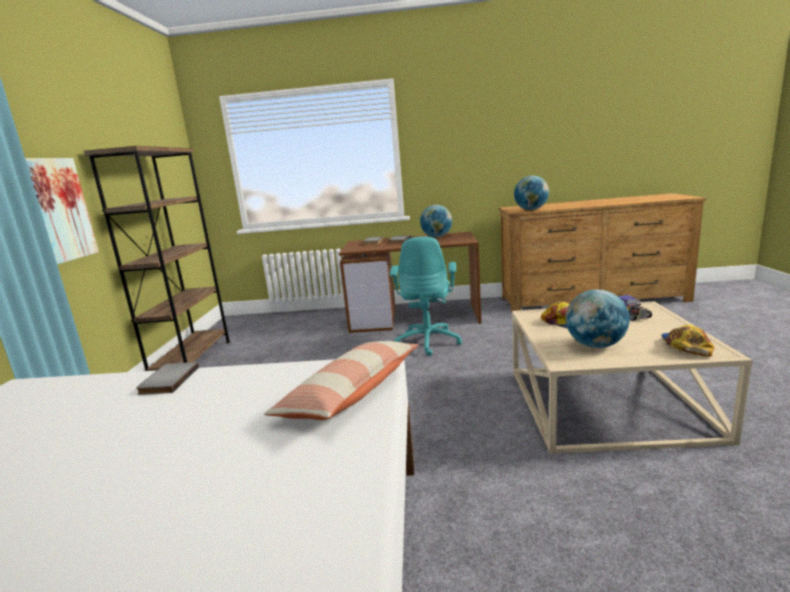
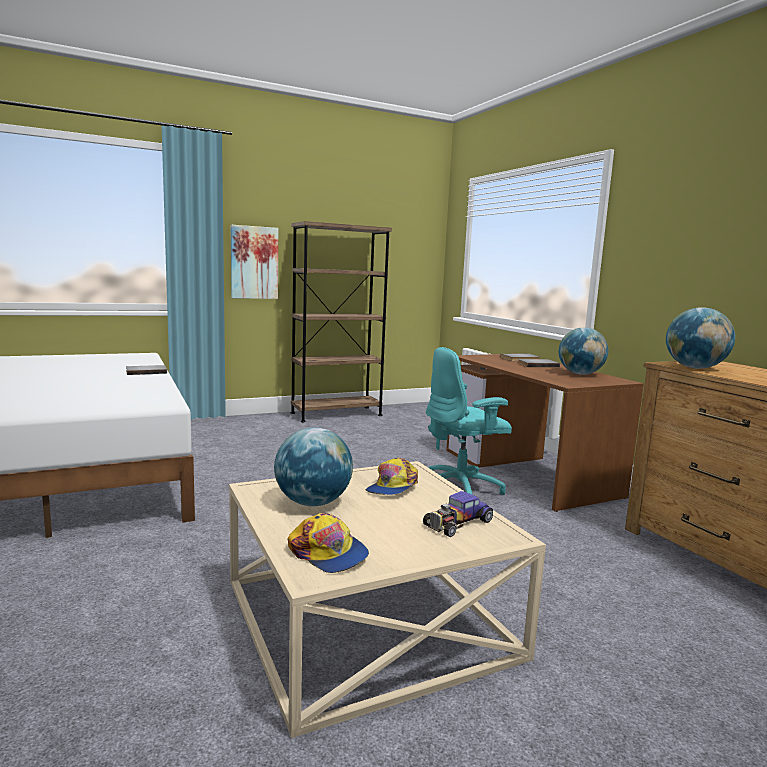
camera: 60 degrees right, 5 degrees down
pillow [264,341,418,420] -> none
cap [661,325,714,357] -> cap turned 60 degrees clockwise [287,513,369,573]

